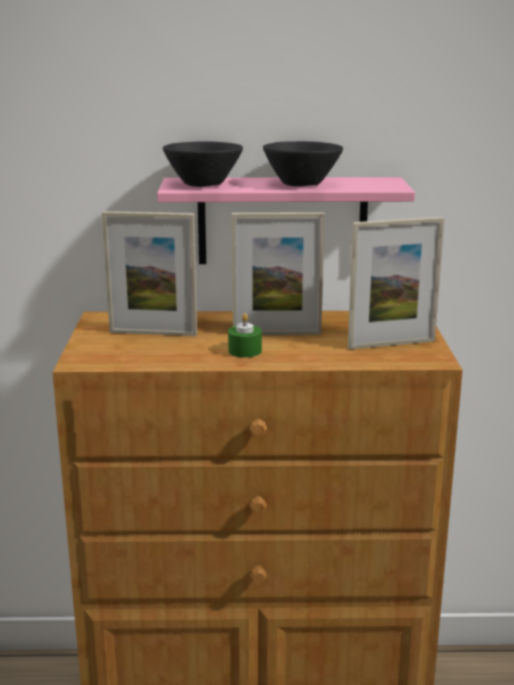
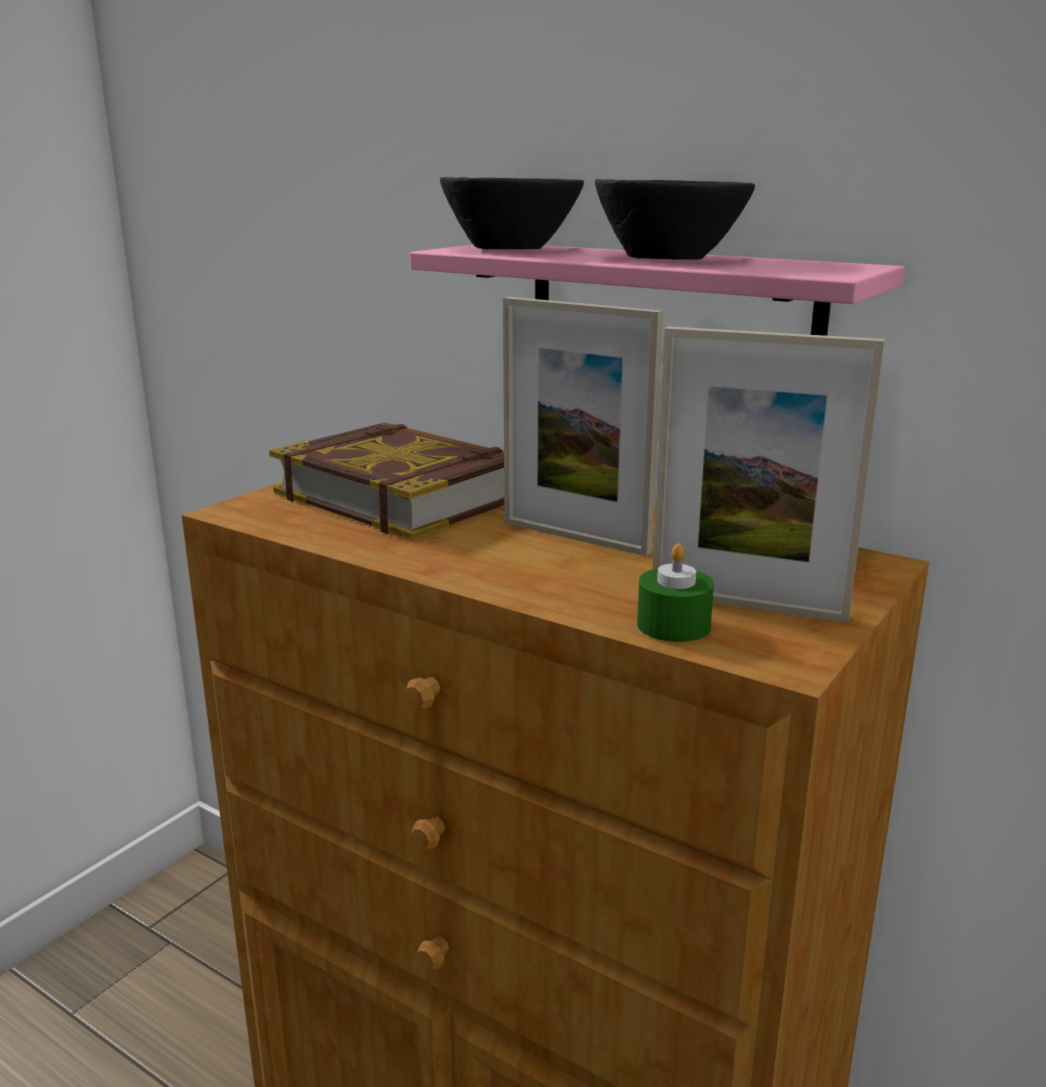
camera: 35 degrees right, 0 degrees up
picture frame [102,211,197,336] -> book [269,423,504,540]
green candle [228,313,262,358] -> green candle moved to [637,544,714,642]

